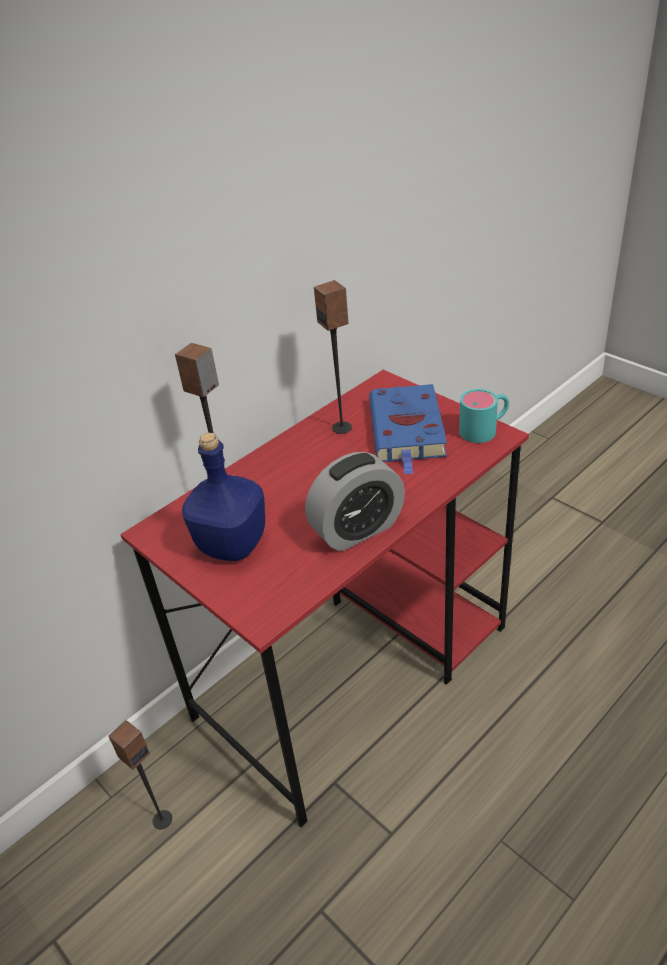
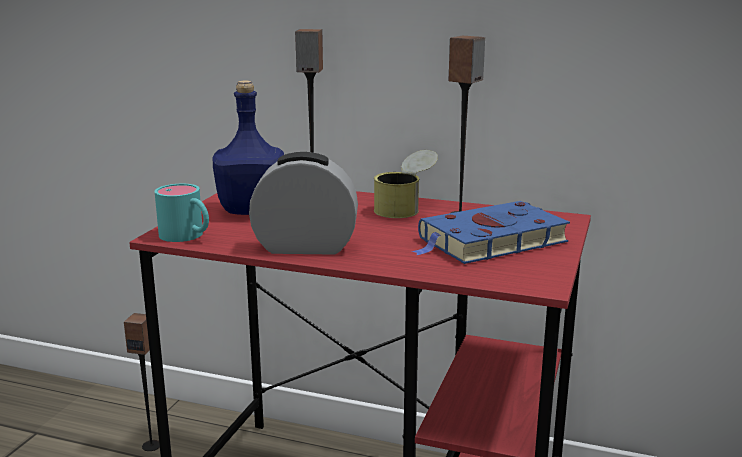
camera: 60 degrees right, 20 degrees down
alarm clock [305,452,405,551] -> alarm clock turned 150 degrees clockwise [249,152,358,255]
turquoise mug [459,389,509,443] -> turquoise mug moved to [155,184,209,242]
none -> can [374,150,438,218]

